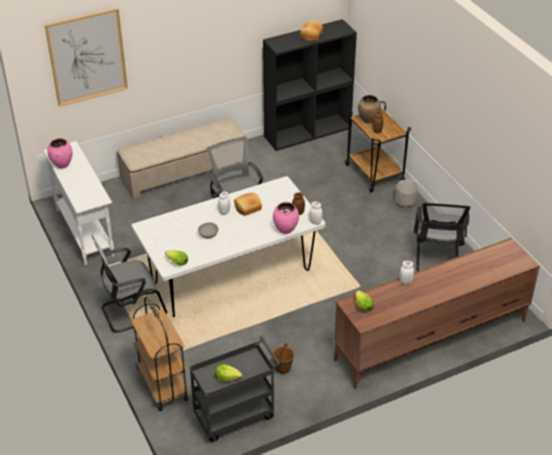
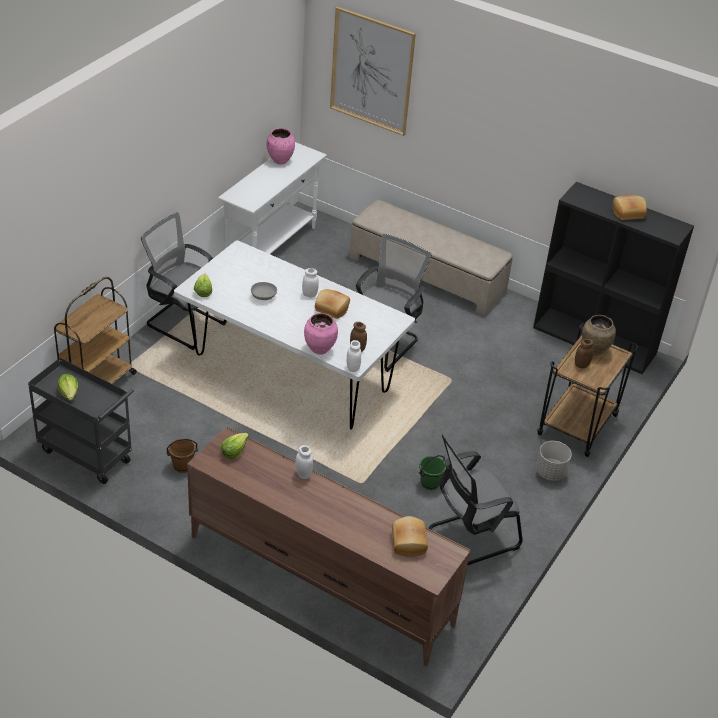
camera: 55 degrees right, 0 degrees up
none -> bread [392,516,428,557]
none -> green bucket [419,455,446,490]

